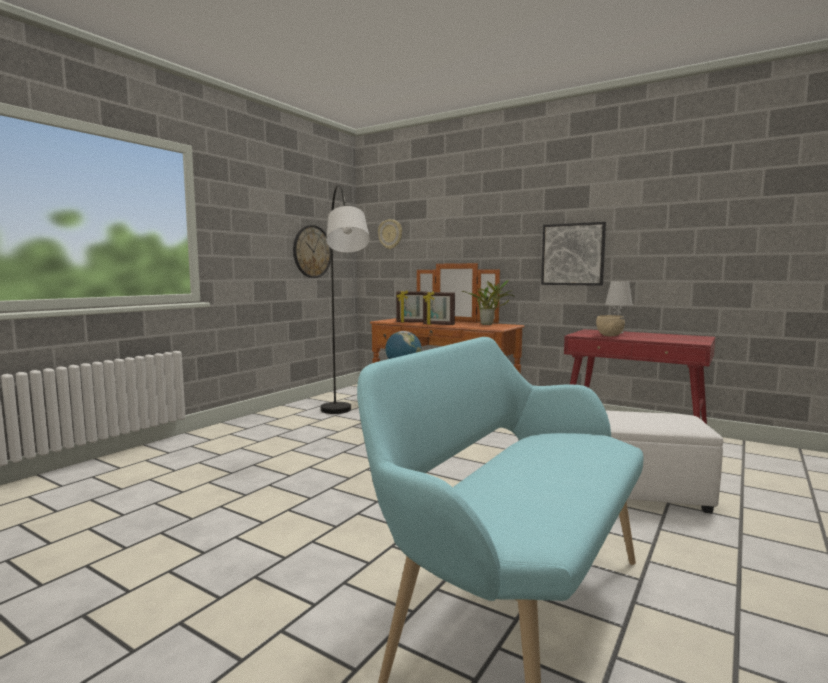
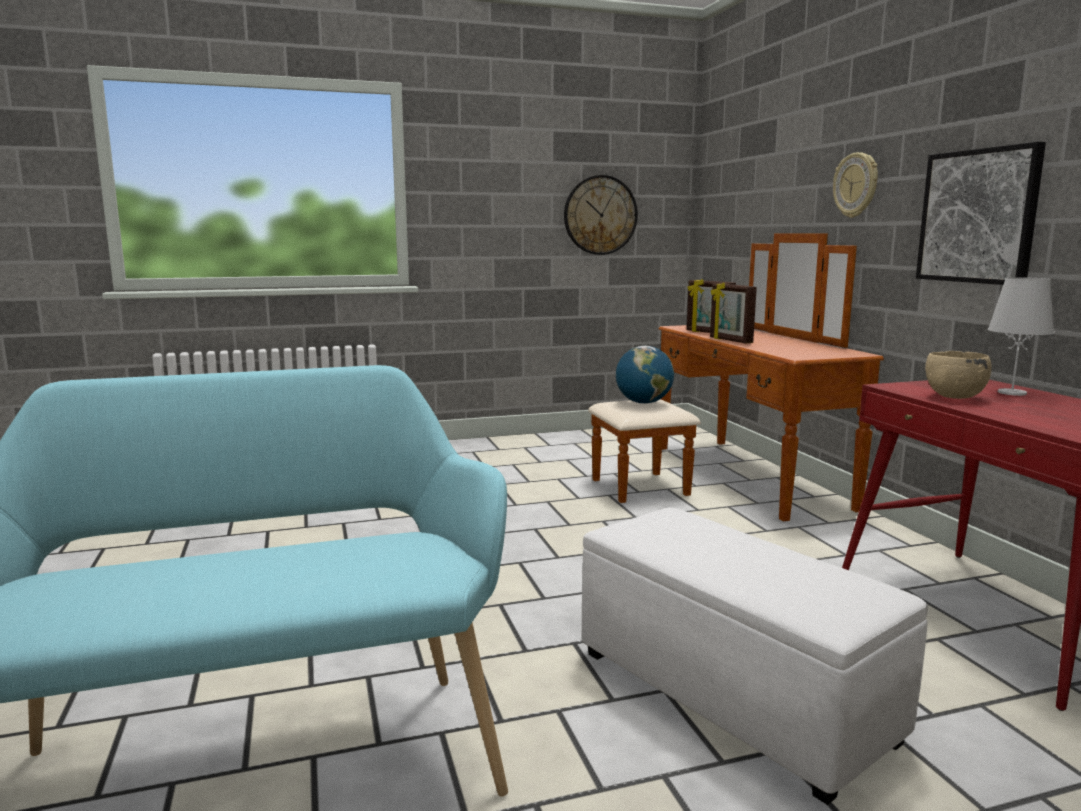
camera: 40 degrees right, 5 degrees up
grey floor lamp [321,184,370,414] -> none
wall clock [378,219,402,249] -> wall clock moved to [833,152,878,218]
potted plant [462,280,515,325] -> none

